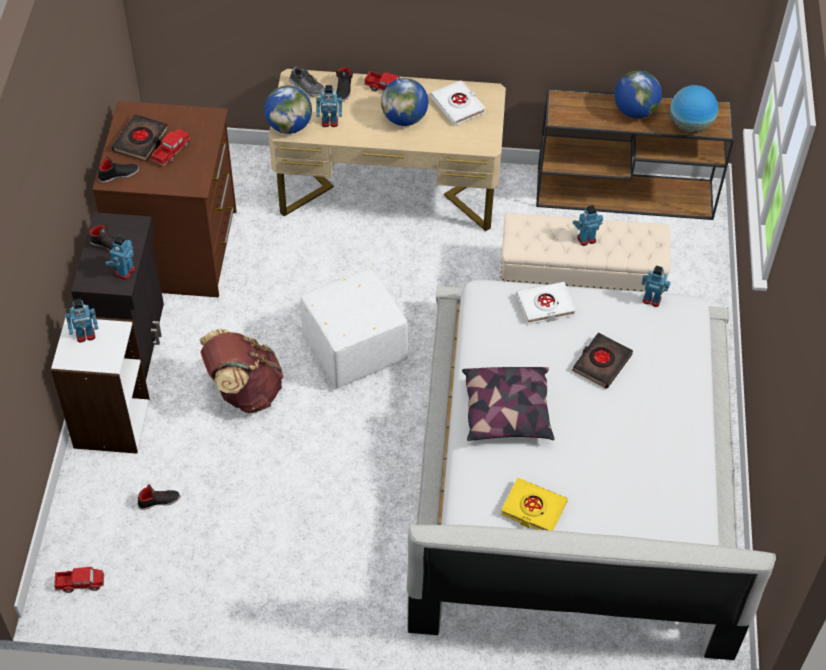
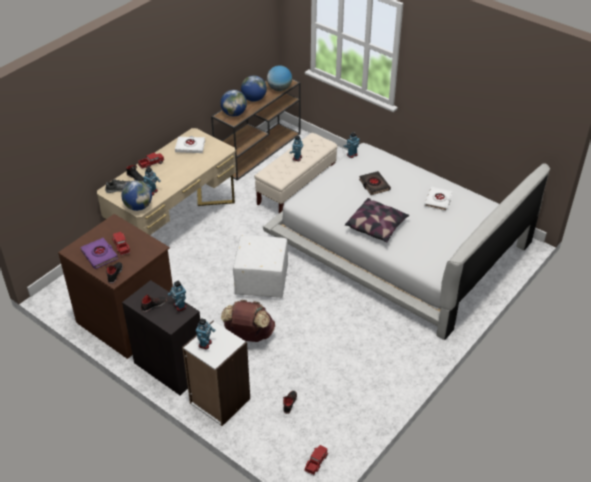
camera: 55 degrees left, 10 degrees down
black book [111,114,169,161] -> purple book [80,238,118,269]
globe [381,78,428,126] -> globe moved to [220,90,247,116]
yellow book [501,478,568,531] -> none
white book [516,282,576,324] -> white book moved to [424,187,452,211]

